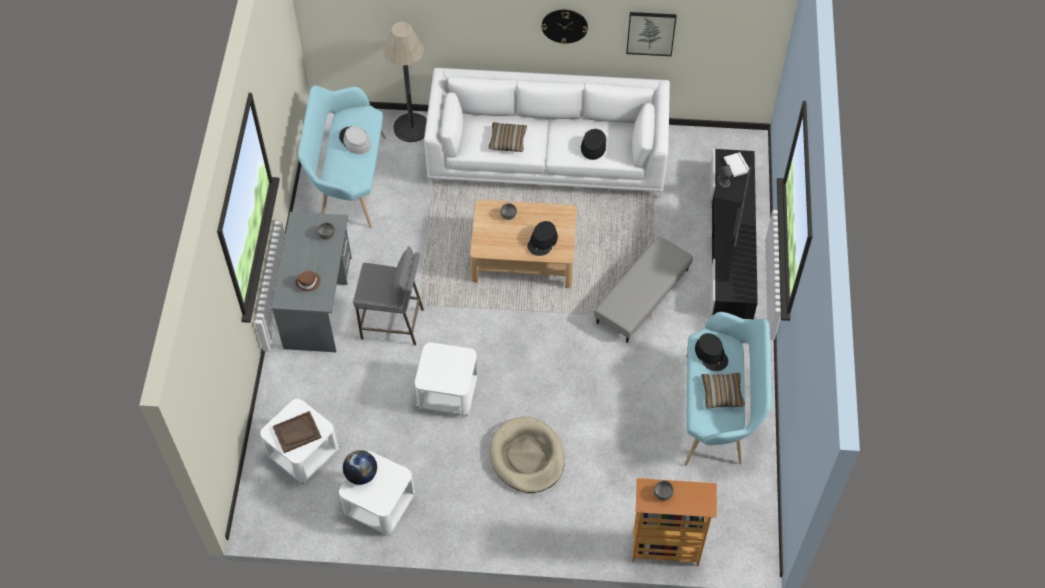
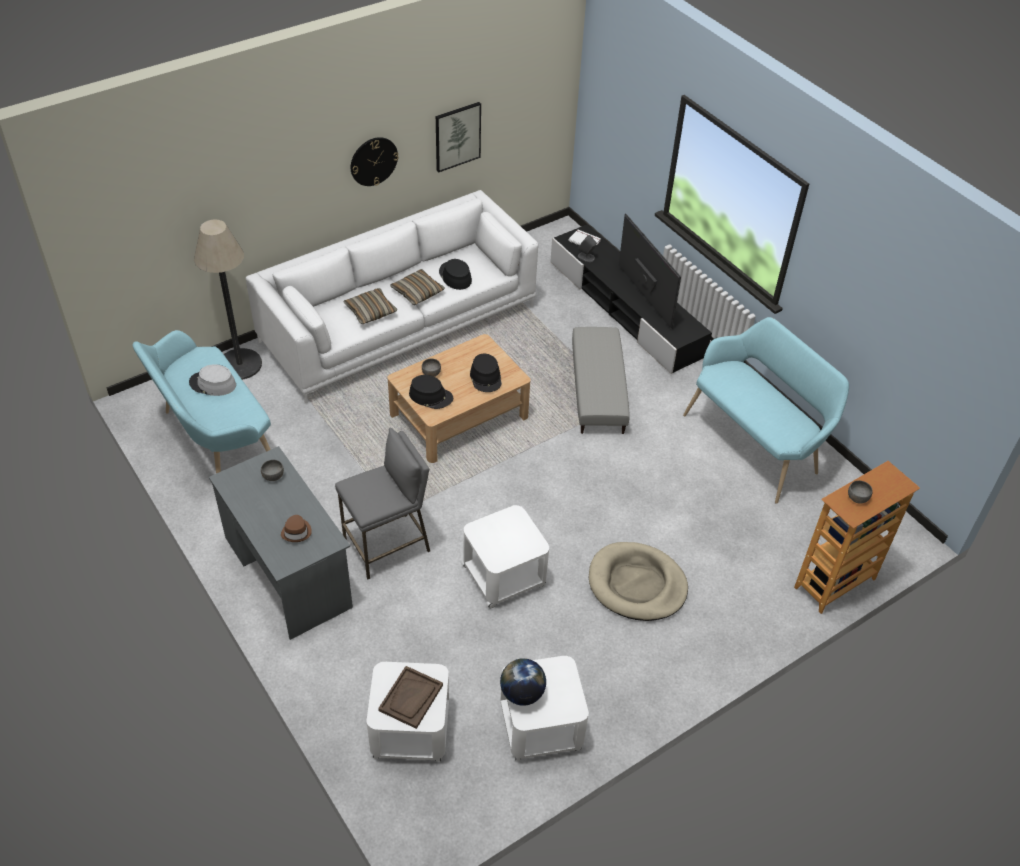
camera: 40 degrees left, 10 degrees down
black hat [695,333,728,371] -> black hat moved to [409,375,453,409]
pillow [701,373,745,409] -> pillow moved to [390,269,445,305]

